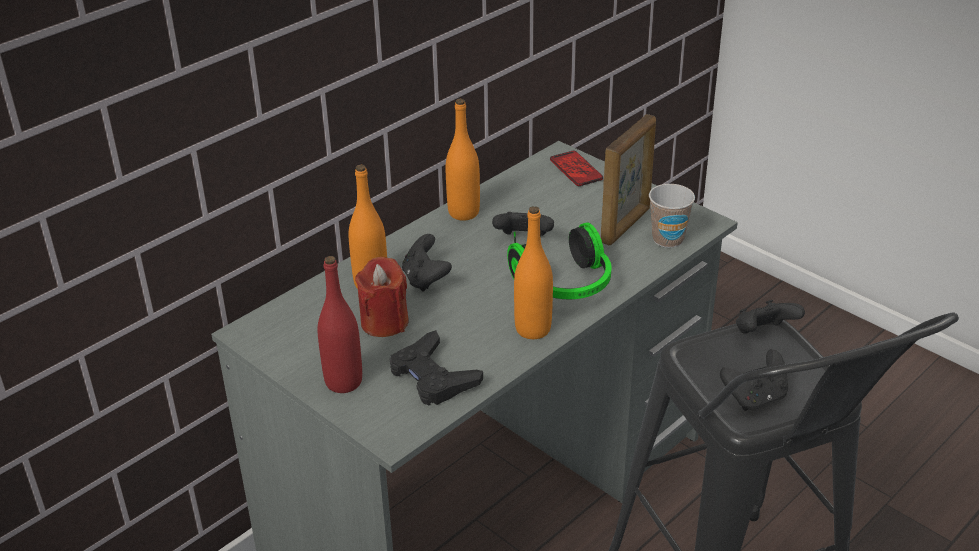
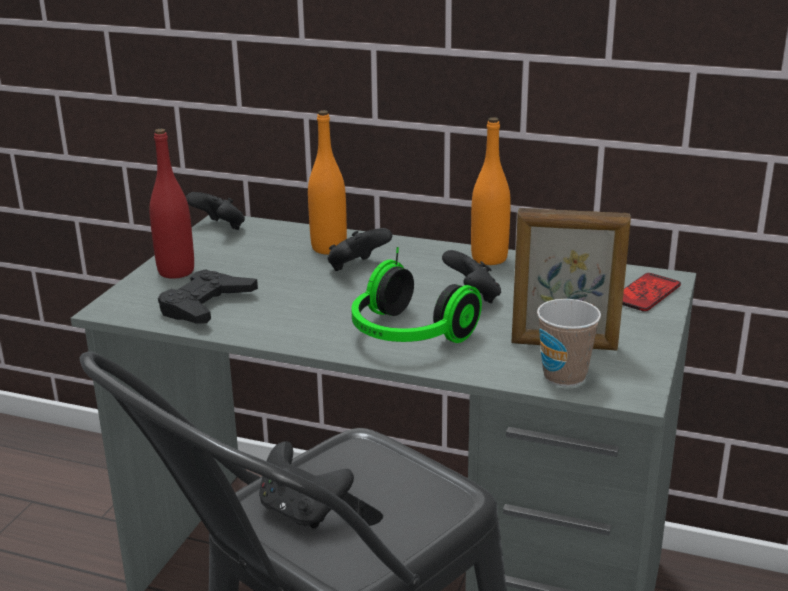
camera: 65 degrees right, 10 degrees down
red candle [355,257,409,337] -> none
orange bottle [514,206,553,339] -> none
black game controller [736,300,805,334] -> black game controller moved to [186,192,245,230]

